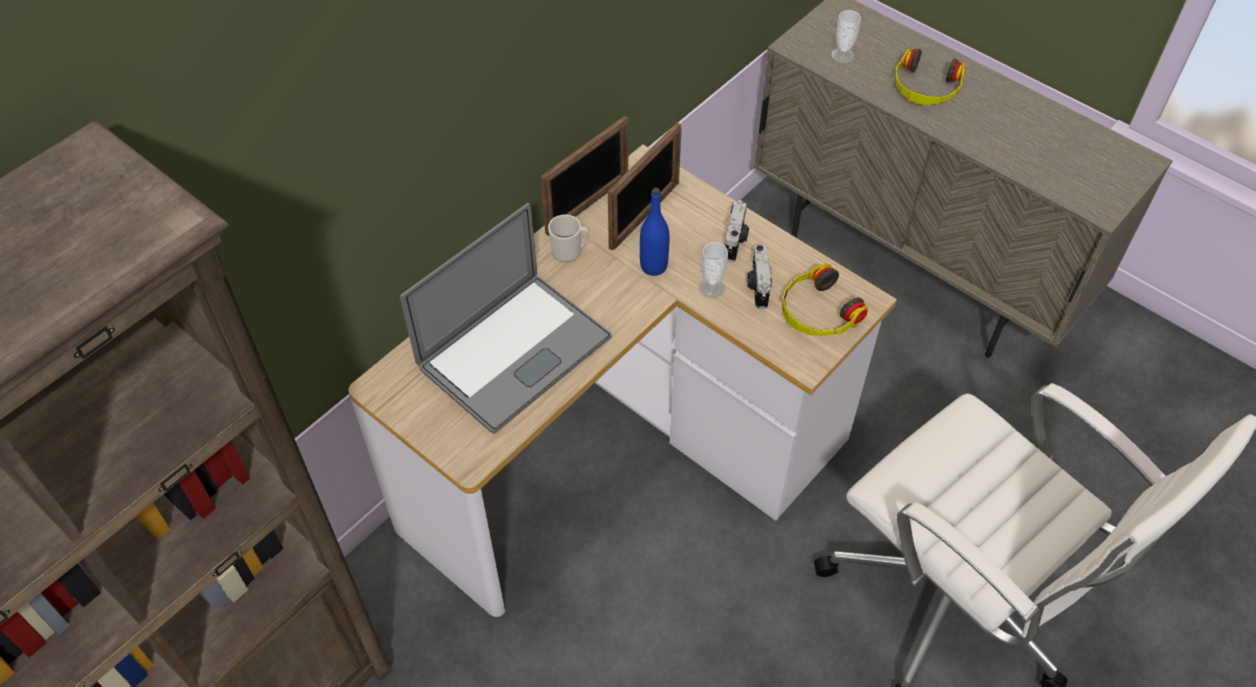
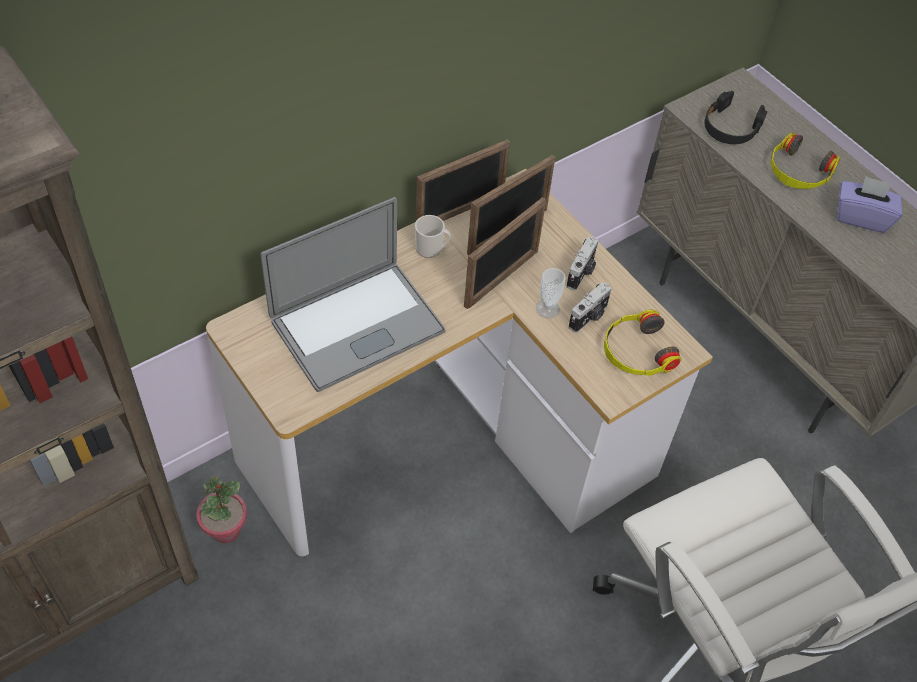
camera: 10 degrees right, 0 degrees up
blue bottle [640,188,670,276] -> picture frame [464,197,546,309]
camera [747,245,772,309] -> camera turned 150 degrees counterclockwise [568,282,612,333]
cup [831,10,861,63] -> black headphones [704,91,767,144]
none -> potted plant [196,476,247,543]
none -> purple tissue box [836,176,902,233]

